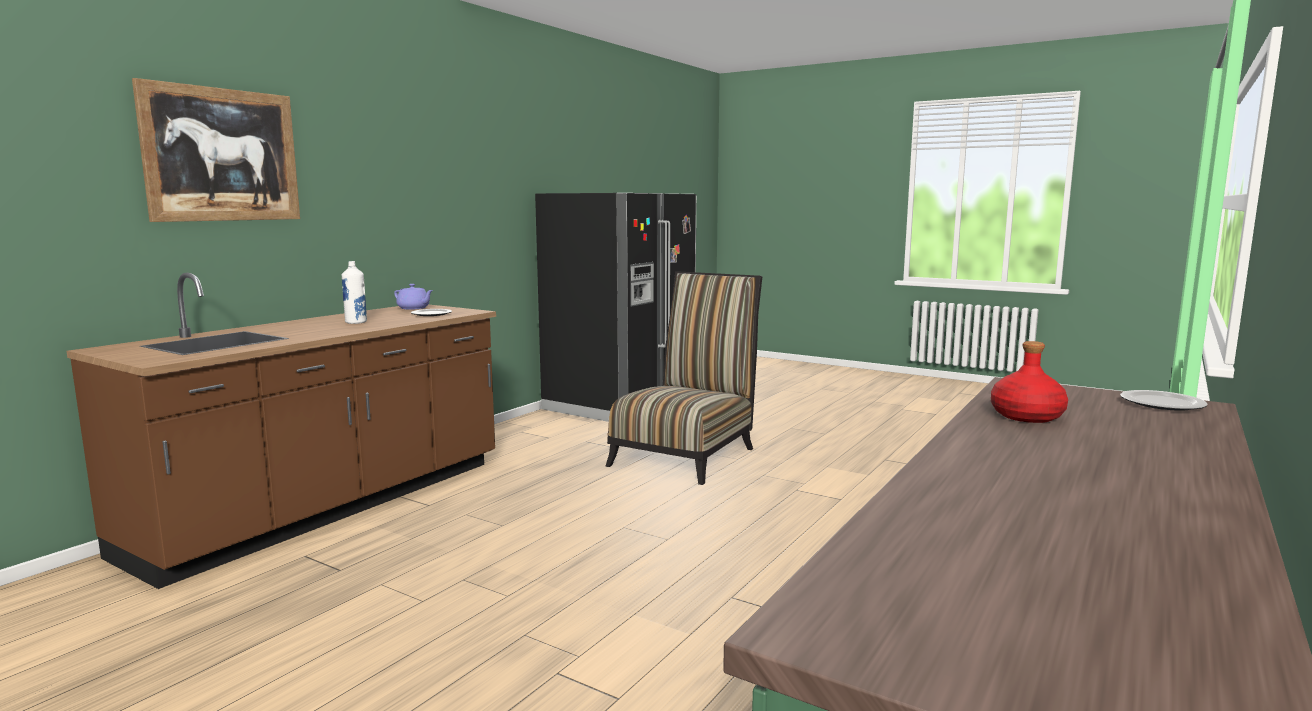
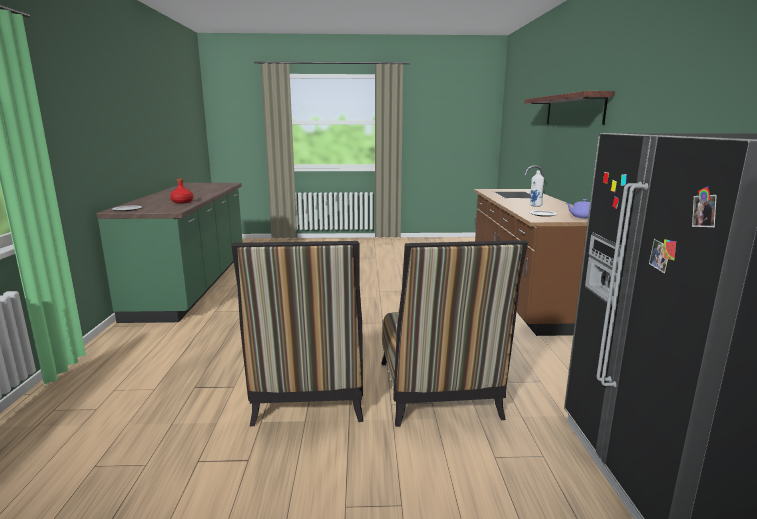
camera: 145 degrees right, 5 degrees up
picture [132,78,300,222] -> shelf [524,91,615,125]
none -> chair [231,241,363,426]

